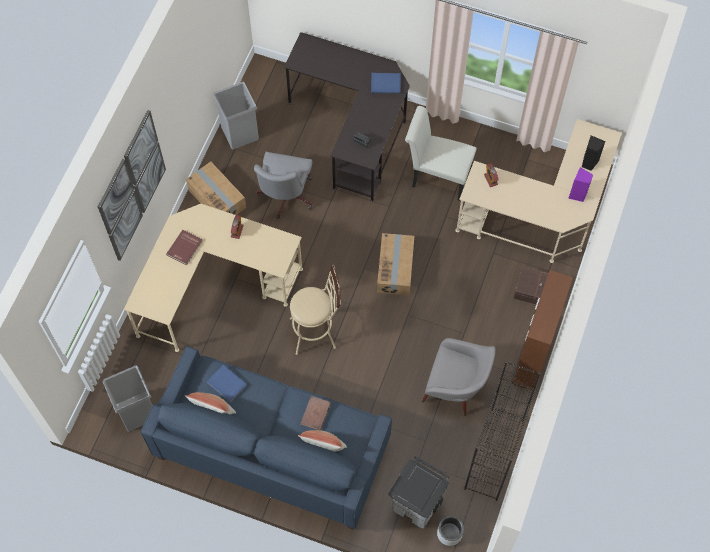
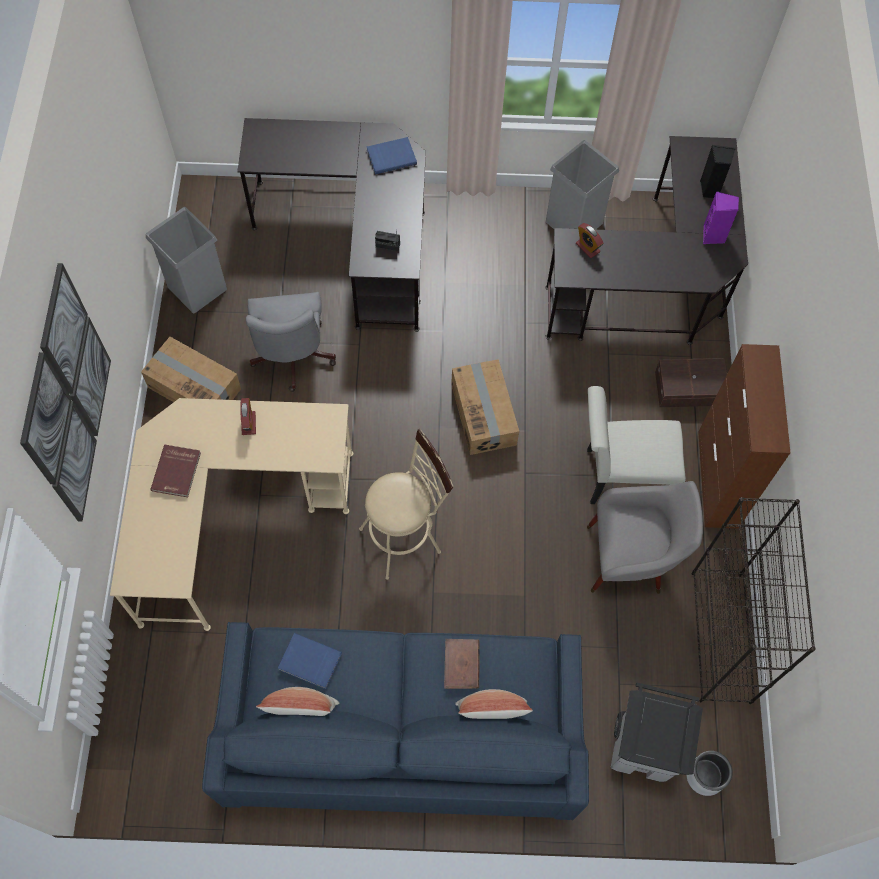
camera: 20 degrees left, 0 degrees up
grey trash can [103,365,152,432] -> grey trash can moved to [546,140,619,230]
white chair [405,106,477,201] -> white chair moved to [587,386,686,504]
beige desk [455,119,622,263] -> black desk [545,136,748,345]

